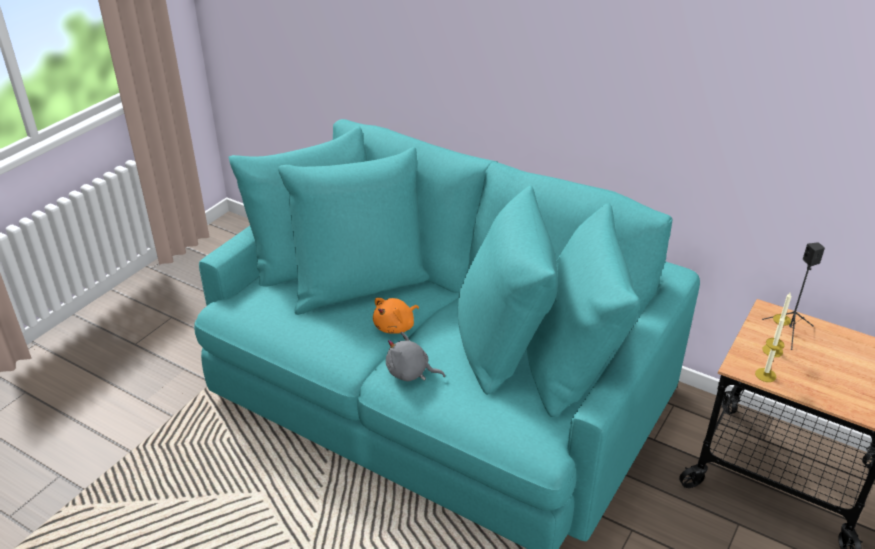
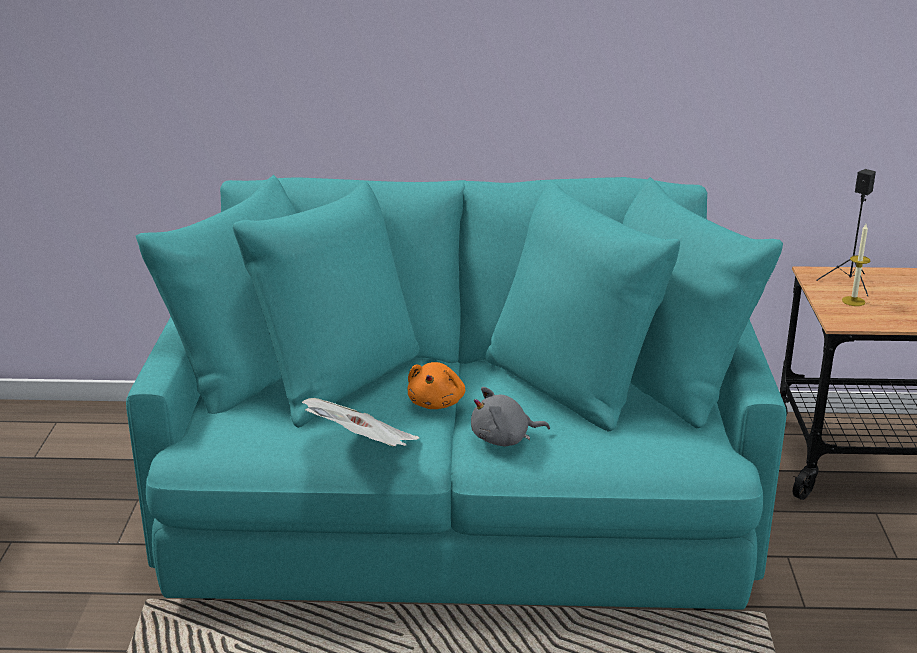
camera: 30 degrees left, 10 degrees down
candle [755,316,785,382] -> none
none -> newspaper [302,398,419,446]

